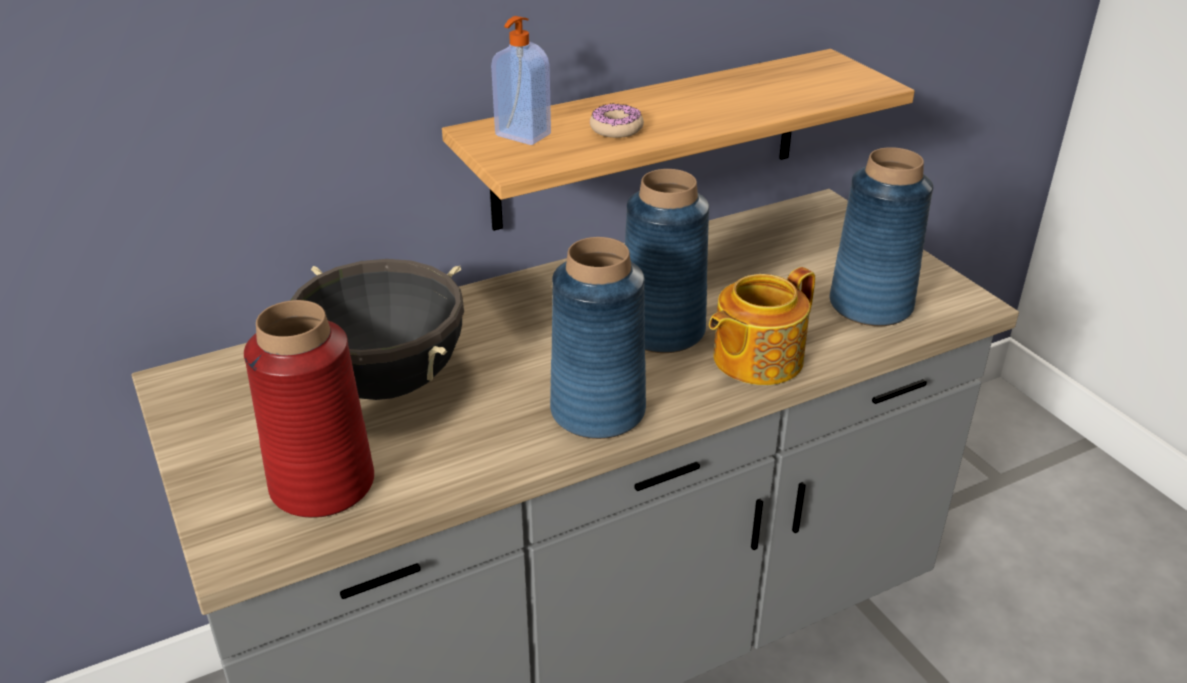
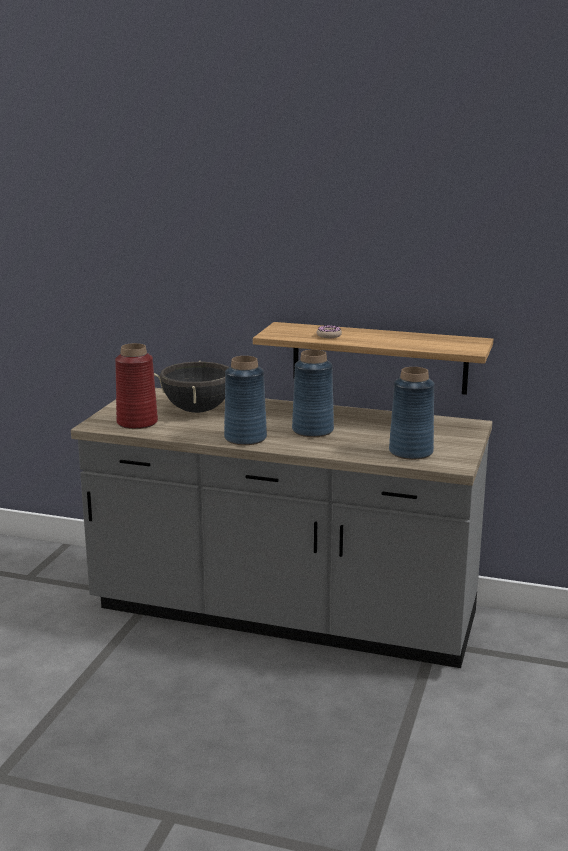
camera: 45 degrees right, 15 degrees down
soap dispenser [491,16,551,145] -> none
teapot [709,267,815,385] -> none

